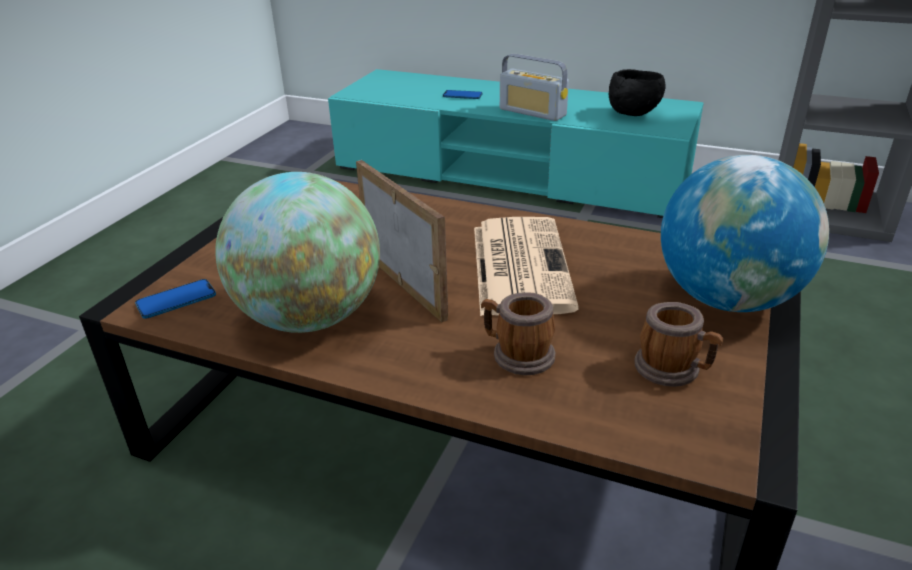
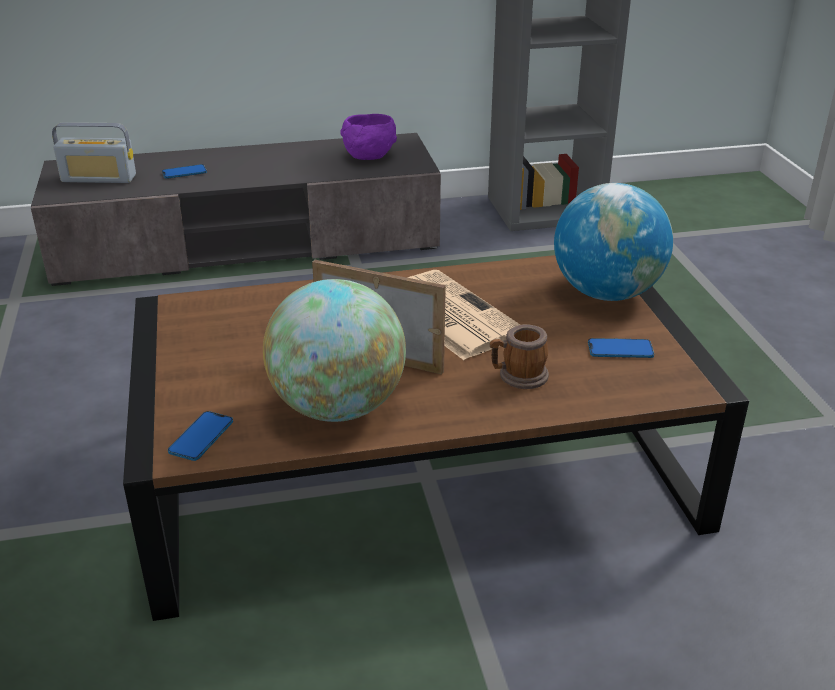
camera: 35 degrees left, 0 degrees up
turquoise tv stand [328,69,704,218] -> grey tv stand [31,133,441,286]
radio [500,54,569,121] -> radio moved to [52,122,136,183]
black bowl [609,69,666,116] -> purple bowl [340,114,397,160]
mug [634,302,723,387] -> phone [588,338,654,358]

